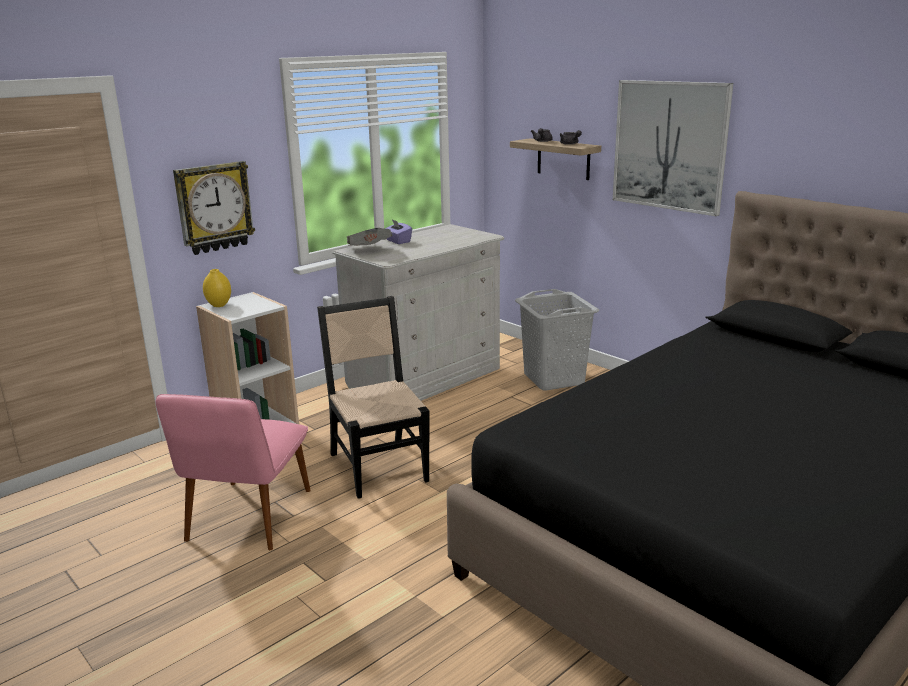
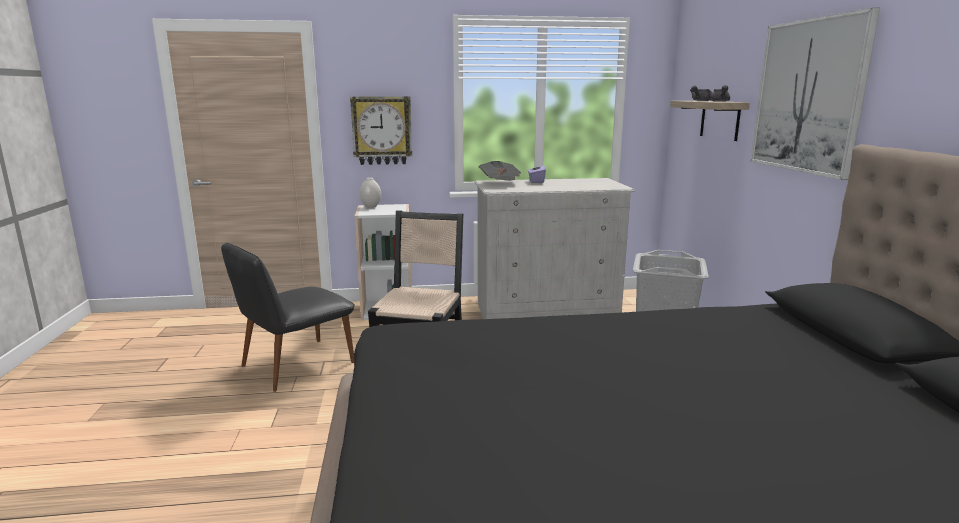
camera: 35 degrees right, 5 degrees down
pink chair [156,394,311,550] -> black chair [221,243,355,392]
yellow vase [203,269,231,307] -> white vase [360,177,381,208]

